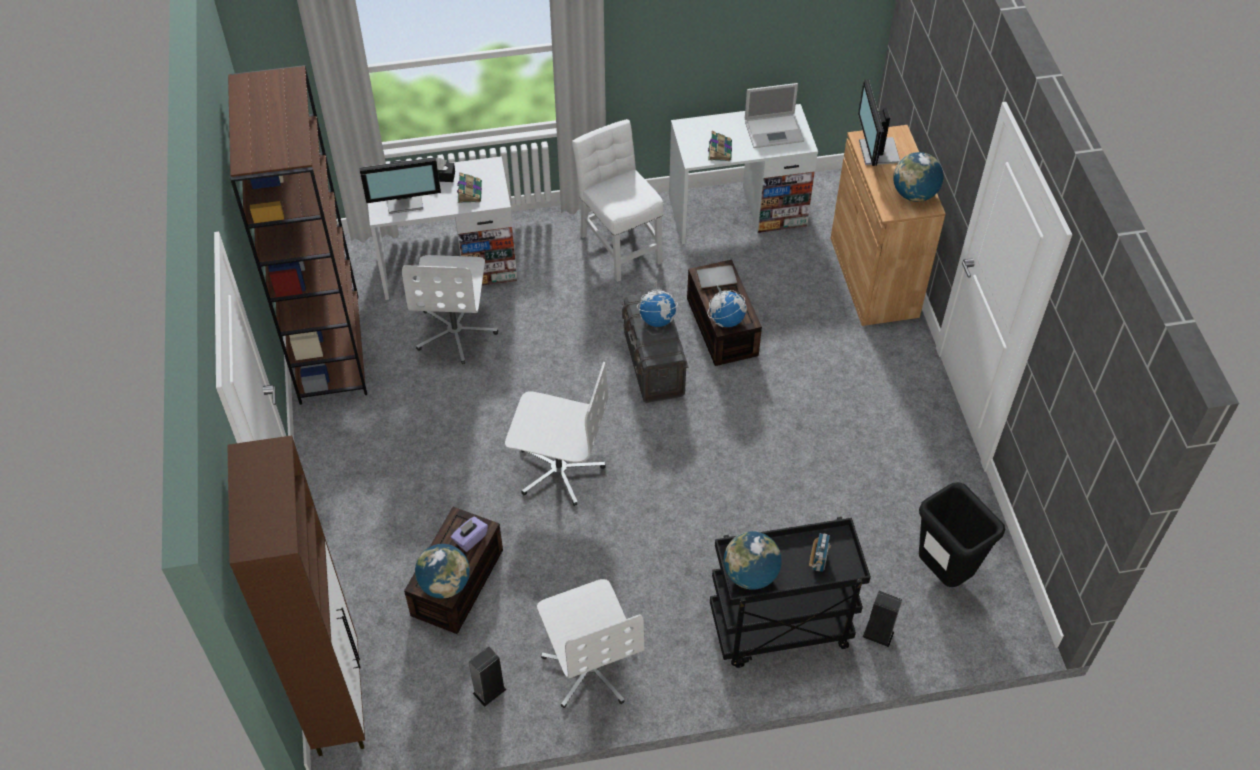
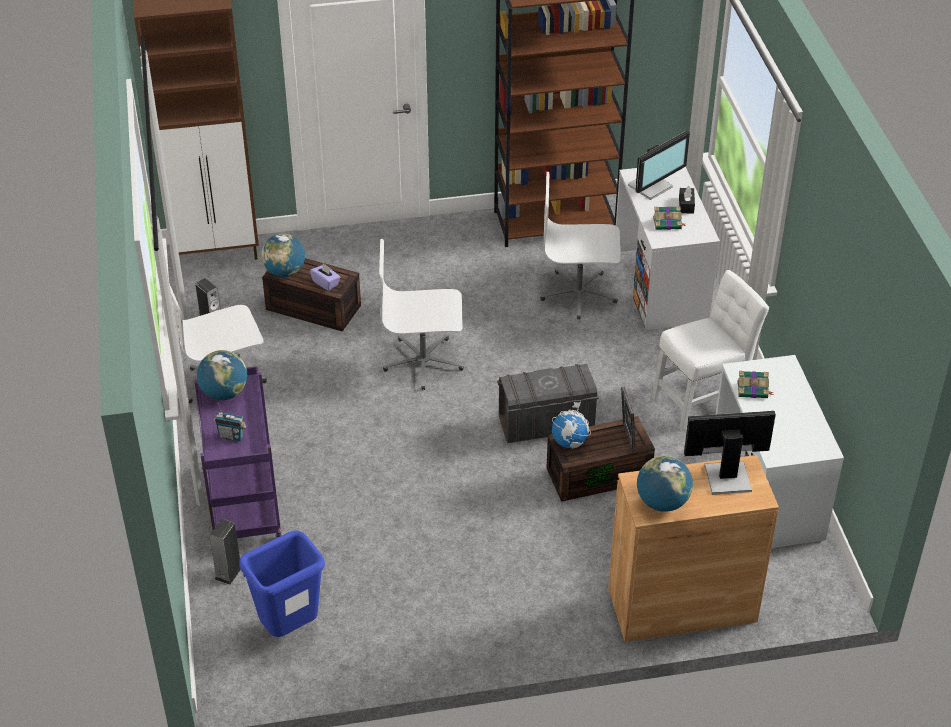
camera: 90 degrees right, 10 degrees down
monitor [359,157,441,214] -> monitor turned 120 degrees counterclockwise [628,131,690,200]
white office chair [505,362,608,506] -> white office chair turned 75 degrees clockwise [379,239,464,390]
globe [637,280,678,327] -> none
grey book [697,265,737,291] -> picture frame [621,387,636,450]
black cart [710,517,871,668] -> purple cart [194,366,282,538]
laptop [745,83,804,148] -> none
black trash can [919,482,1005,587] -> blue trash can [239,530,325,637]

